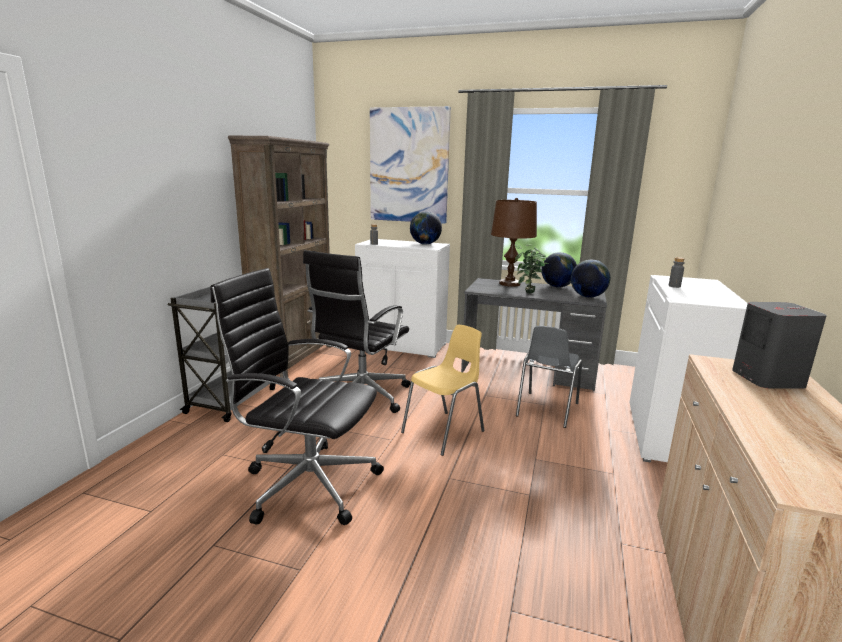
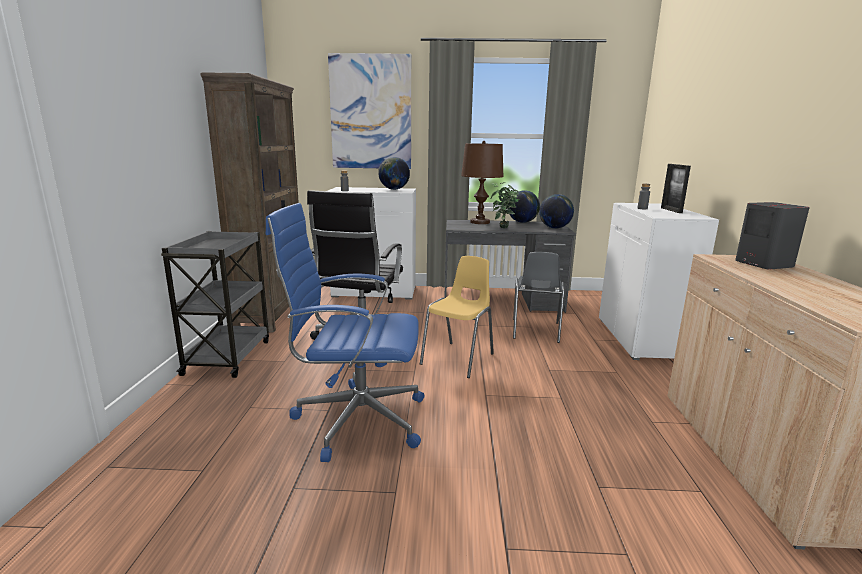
camera: 15 degrees left, 0 degrees up
black office chair [211,268,384,525] -> blue office chair [266,203,424,462]
none -> picture frame [661,164,691,213]

